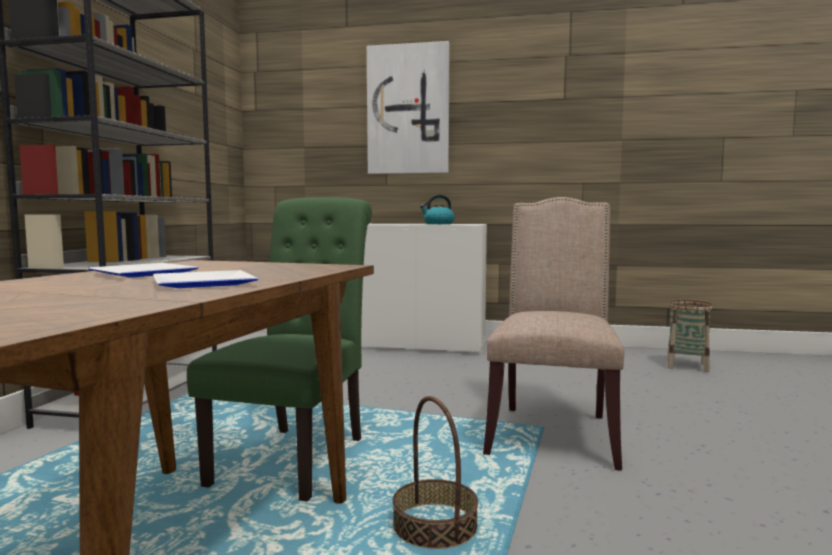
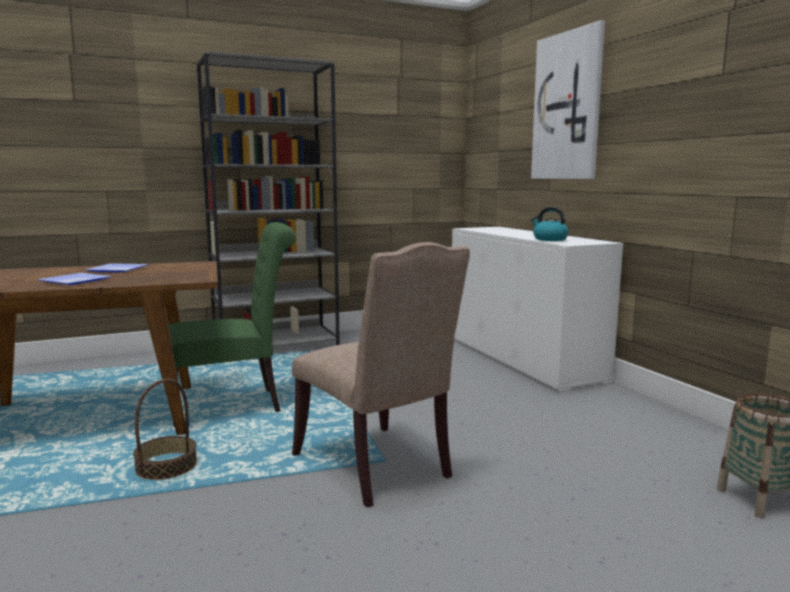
camera: 55 degrees right, 5 degrees up
beige chair [483,197,624,471] -> beige chair turned 75 degrees clockwise [292,242,470,508]

